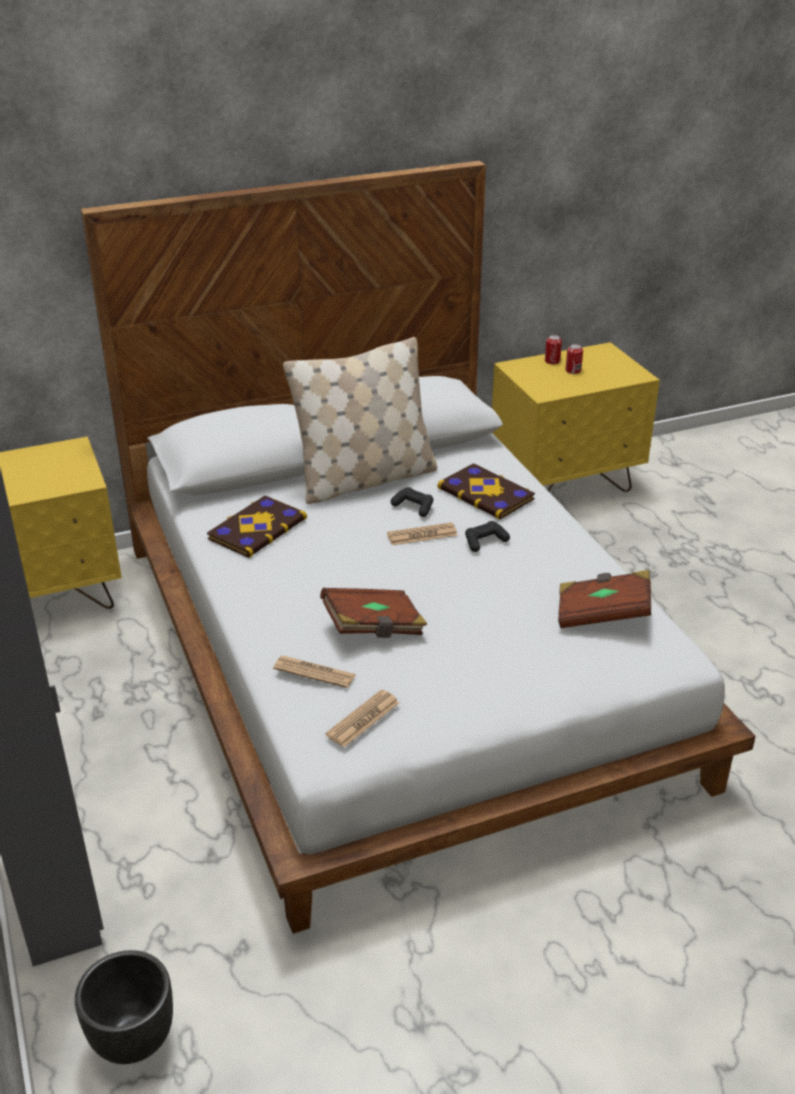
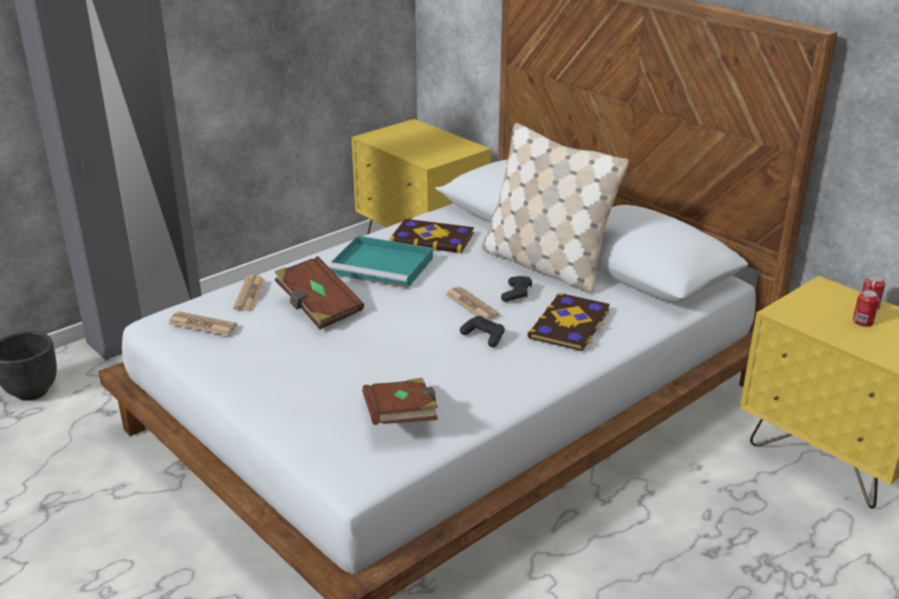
camera: 70 degrees right, 5 degrees down
none -> turquoise tray [329,236,433,288]

